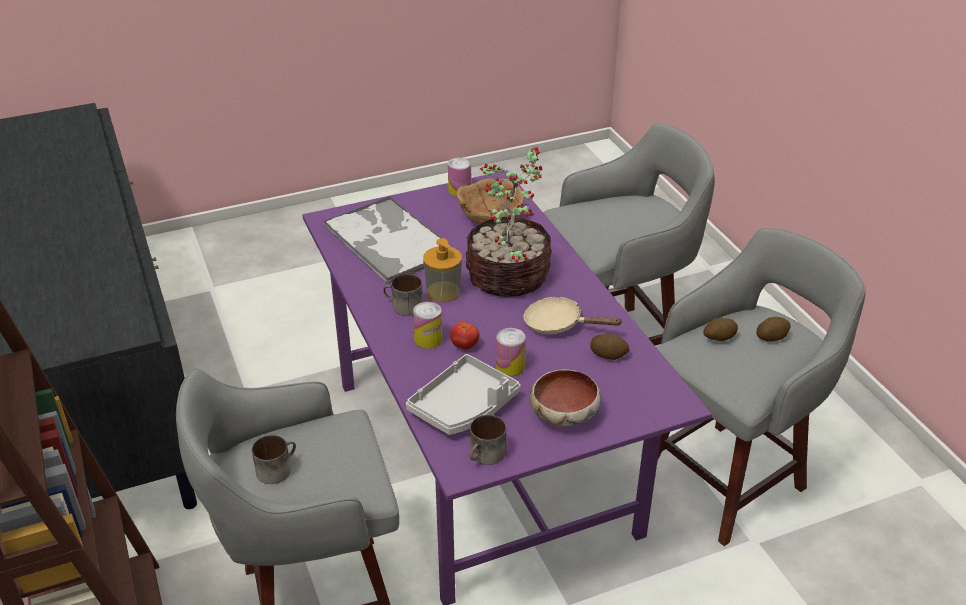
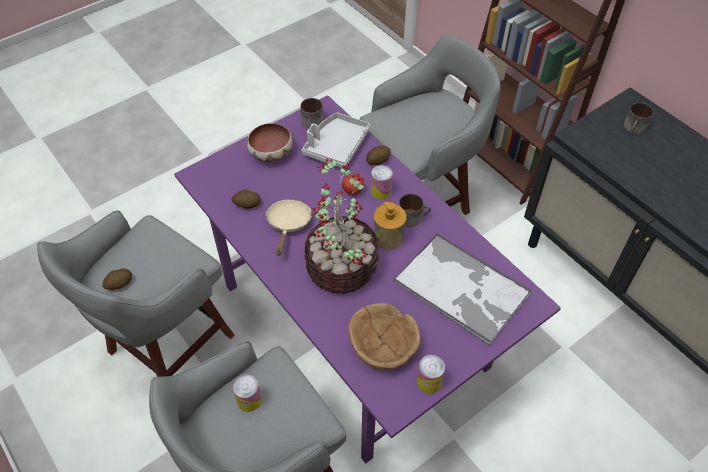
camera: 165 degrees right, 15 degrees up
mug [252,435,296,484] -> mug moved to [624,102,653,134]
can [496,328,526,376] -> can moved to [233,374,262,412]
beige frying pan [523,296,622,334] -> beige frying pan turned 90 degrees counterclockwise [266,199,312,255]
potato [703,318,738,341] -> potato moved to [366,145,391,165]

